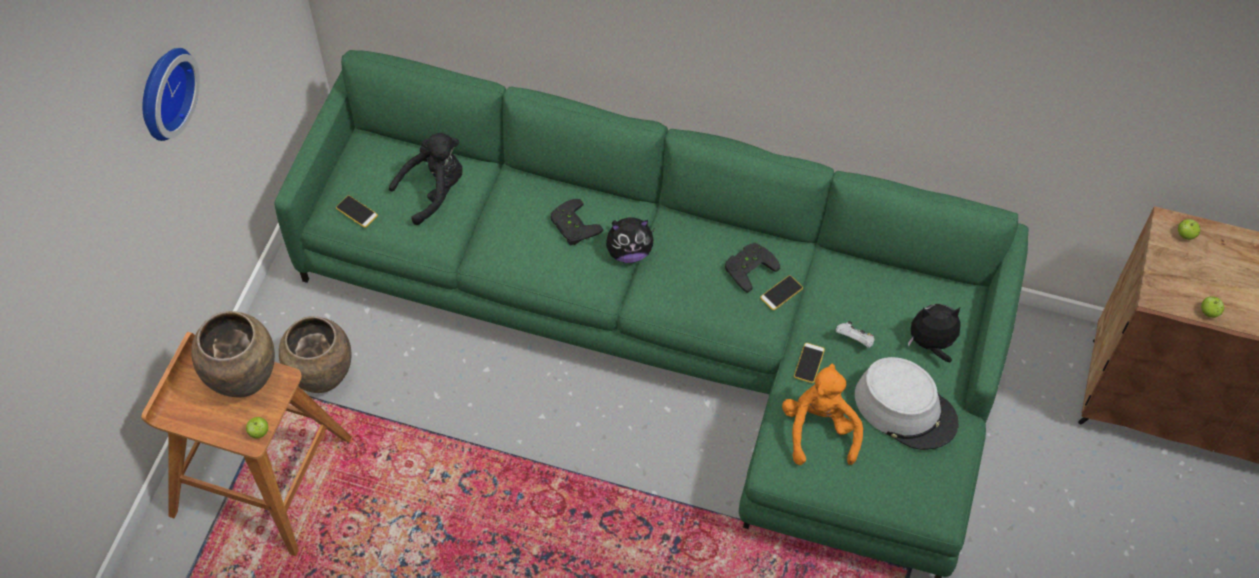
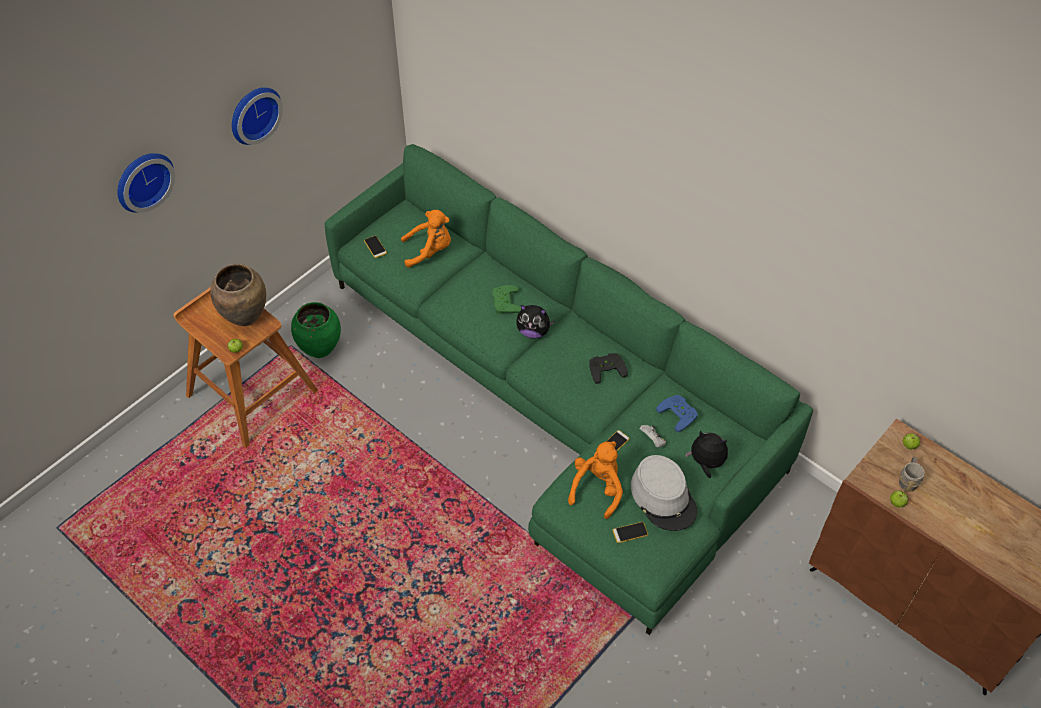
camera: 25 degrees right, 5 degrees down
brown vase [279,316,352,393] -> green vase [291,302,341,358]
black plush toy [389,133,463,225] -> orange plush toy [401,210,451,268]
black game controller [551,199,603,245] -> green game controller [492,285,521,314]
phone [760,275,803,310] -> phone moved to [612,522,648,543]
none -> wall clock [117,153,175,213]
none -> blue game controller [656,395,698,432]
none -> grey mug [899,457,925,492]

